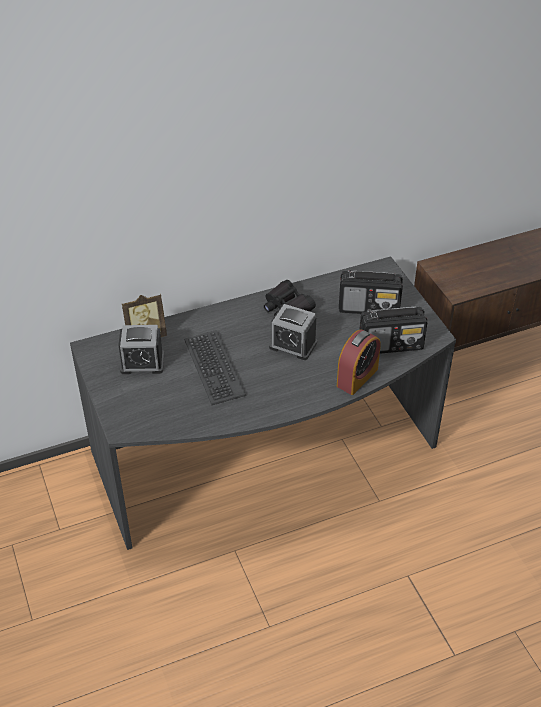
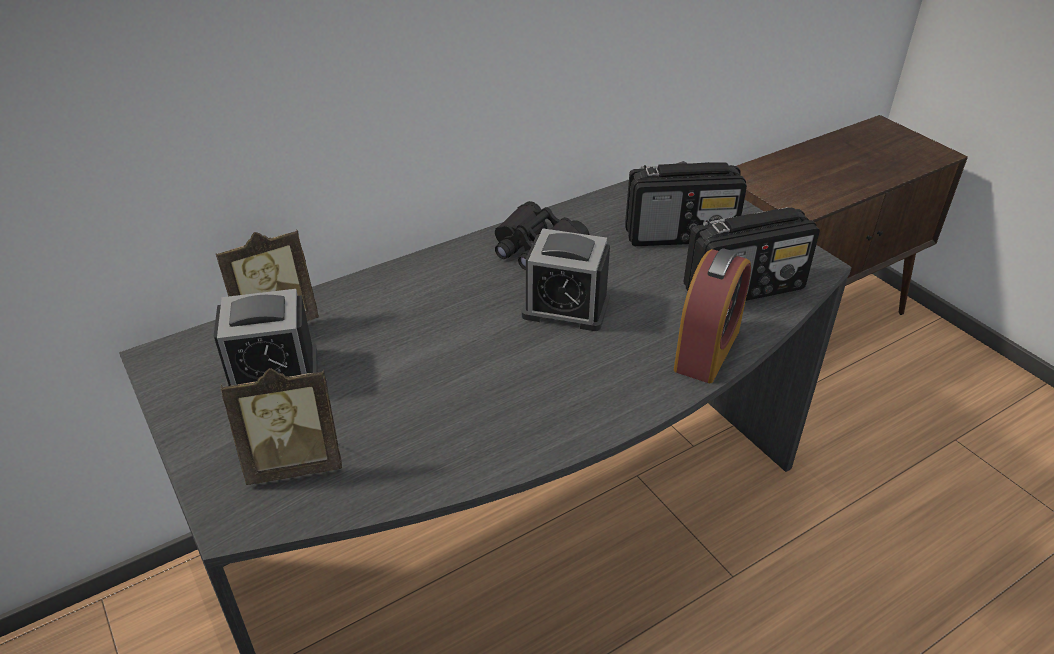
camera: 10 degrees left, 5 degrees down
keyboard [184,330,246,405] -> none
none -> picture frame [221,368,342,485]

